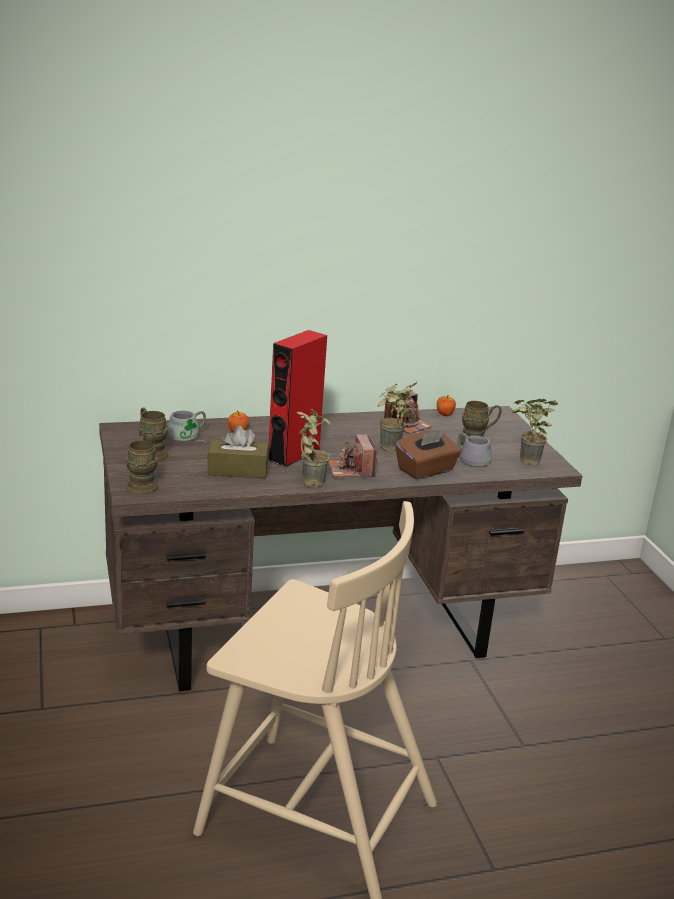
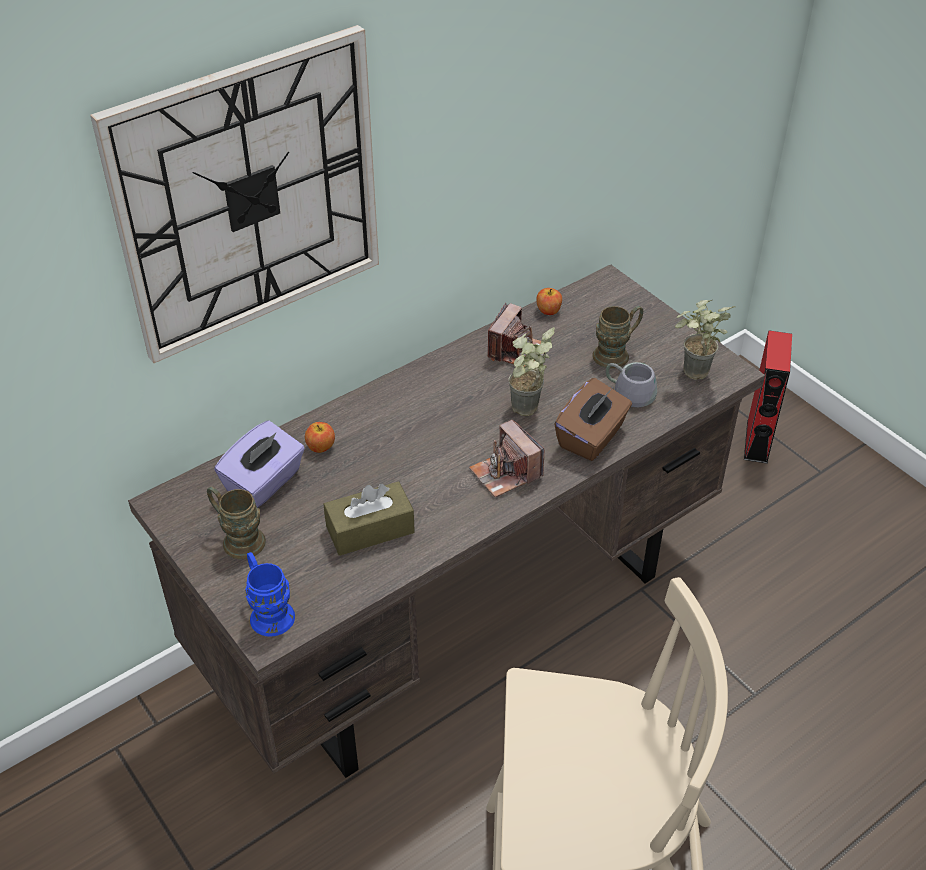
camera: 20 degrees left, 20 degrees up
brown mug [126,436,158,495] -> blue mug [245,552,295,637]
grey mug [167,411,206,442] -> purple tissue box [214,421,305,508]
red speaker [268,330,327,468] -> red speaker moved to [744,330,792,464]
potted plant [297,408,331,487] -> none
none -> wall clock [90,25,379,363]

